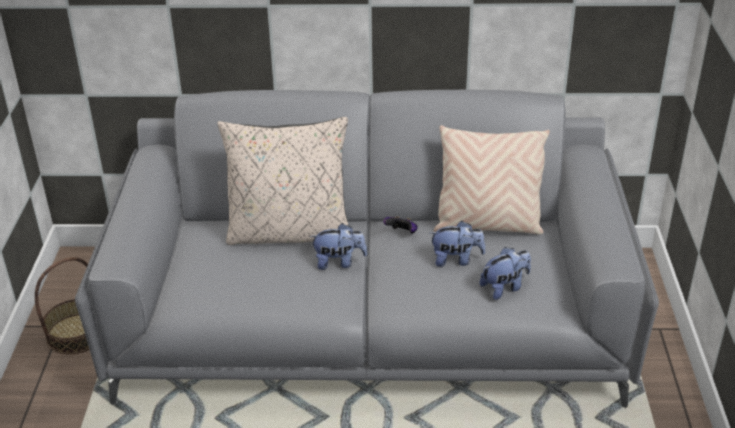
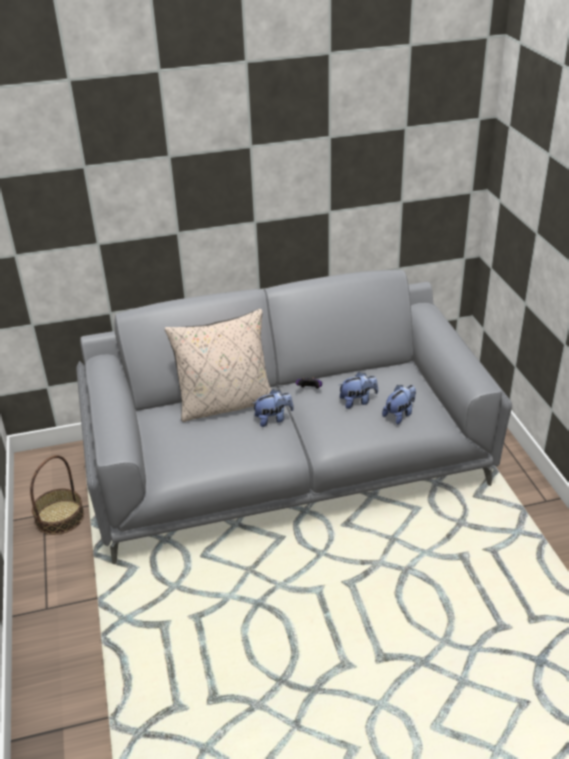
camera: 15 degrees left, 0 degrees up
beige pillow [434,125,550,234] -> none

